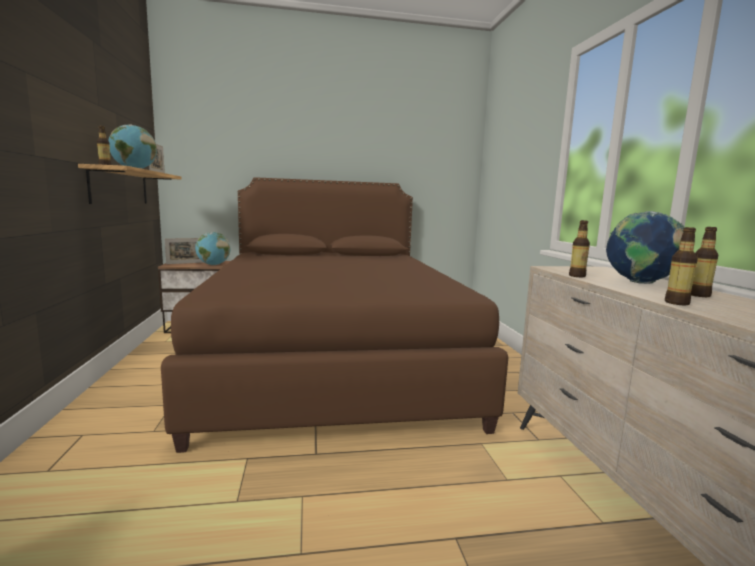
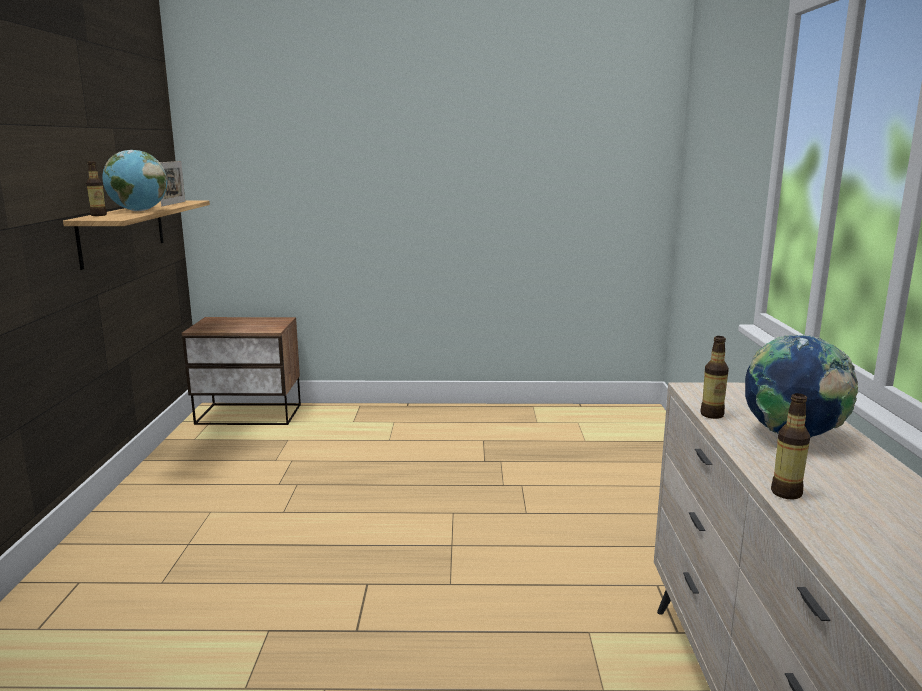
camera: 10 degrees right, 5 degrees up
brown bed [161,177,508,453] -> none
picture frame [165,238,204,264] -> none
globe [195,232,230,265] -> none
bottle [691,227,719,297] -> none

